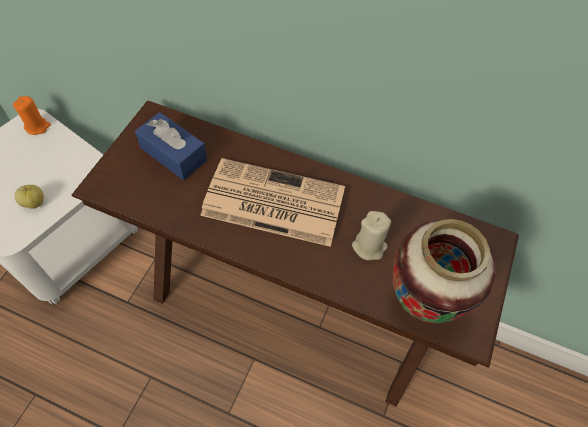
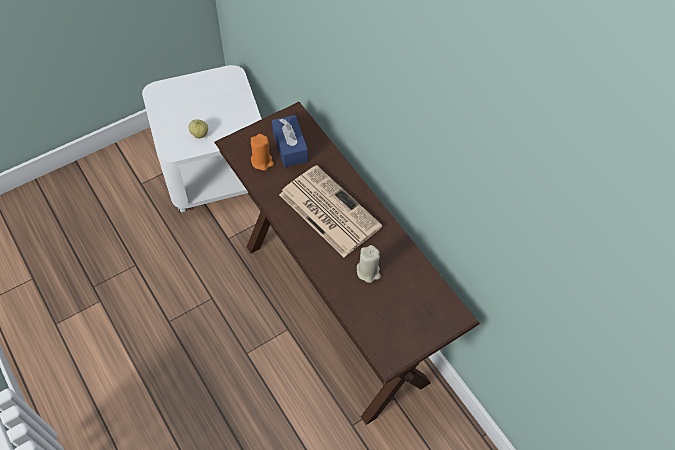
camera: 35 degrees right, 0 degrees up
orange candle [13,96,51,135] -> orange candle moved to [251,134,274,171]
vase [393,219,496,323] -> none

